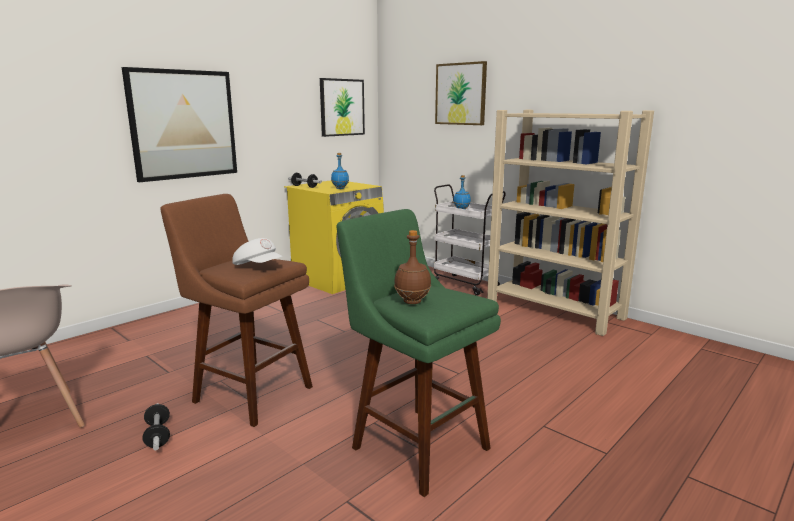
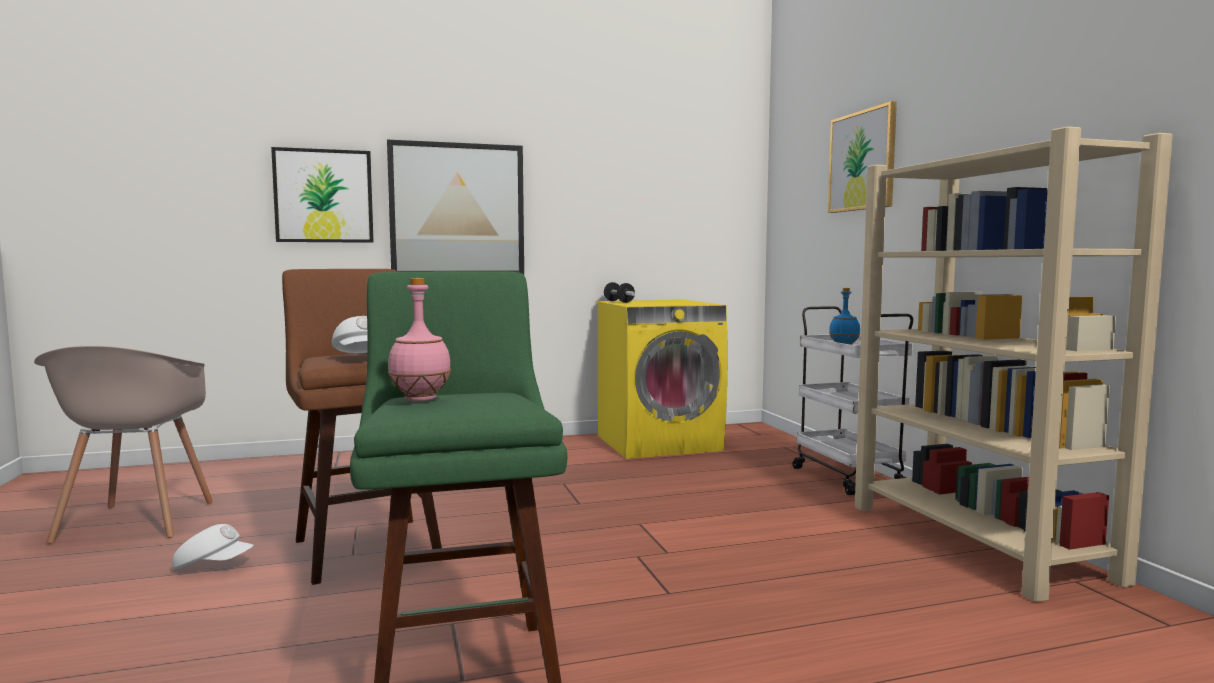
camera: 30 degrees right, 10 degrees down
dumbbell [142,403,170,450] -> white cap [172,524,254,569]
picture [320,78,365,137] -> picture moved to [271,147,374,243]
blue bottle [331,153,349,189] -> none
brown bottle [394,230,431,304] -> pink bottle [388,278,451,401]

